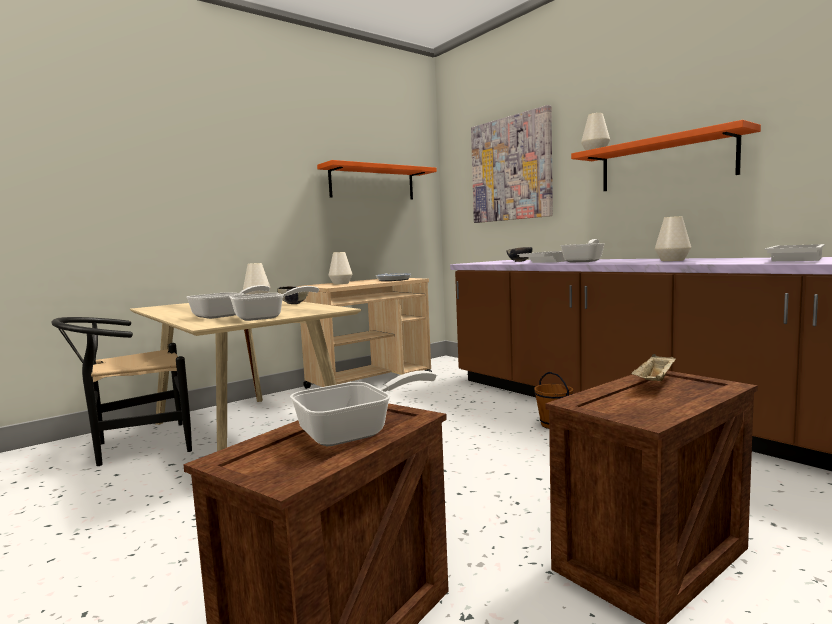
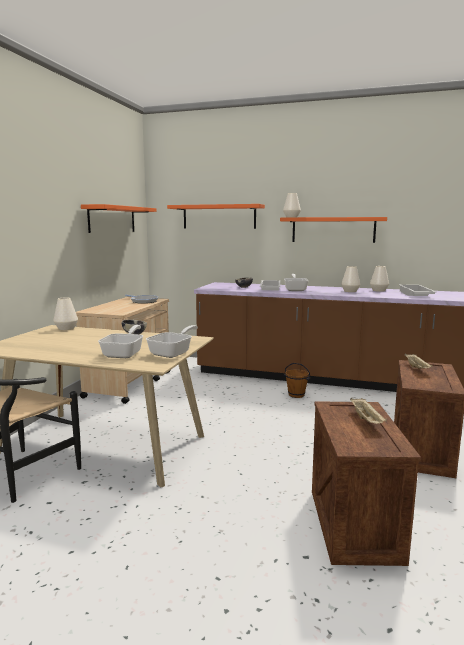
camera: 35 degrees left, 5 degrees up
frying pan [290,370,436,446] -> beige tray [350,398,387,424]
white vase [328,252,352,284] -> white vase moved to [370,266,389,292]
picture [471,105,553,223] -> orange shelf [167,204,265,229]

